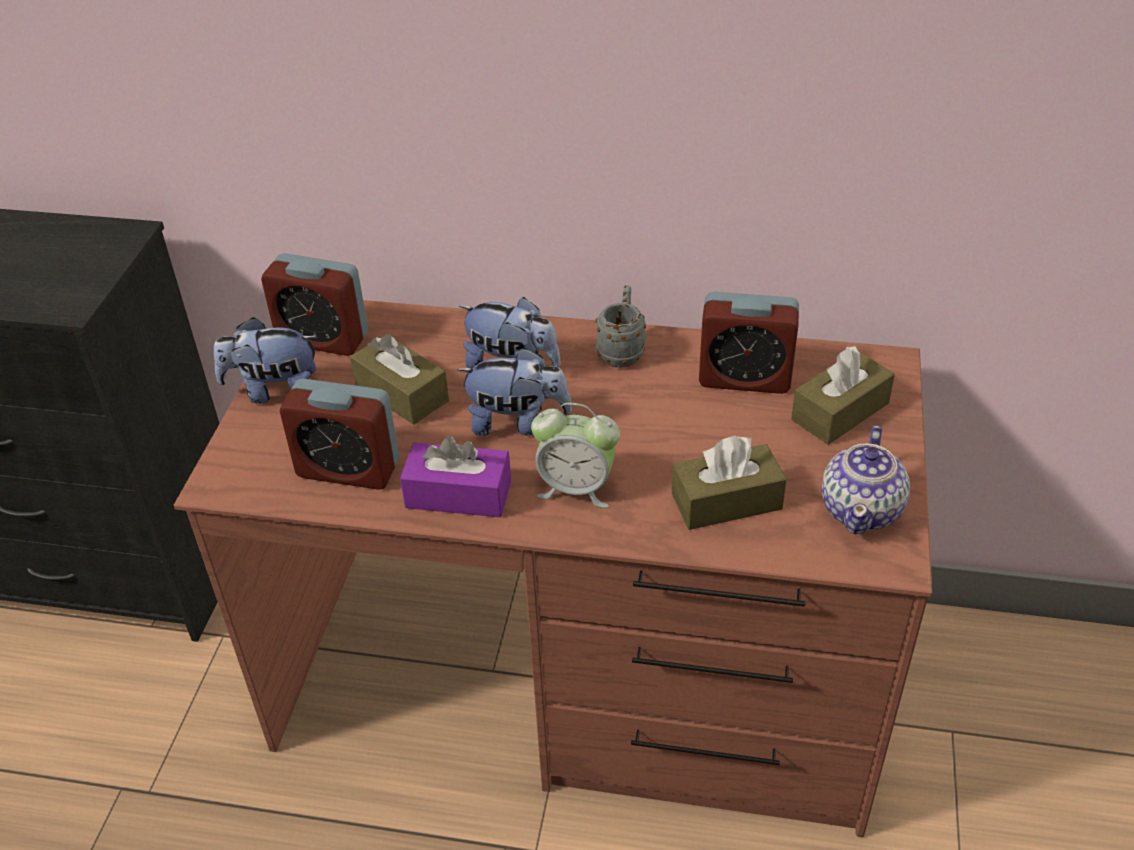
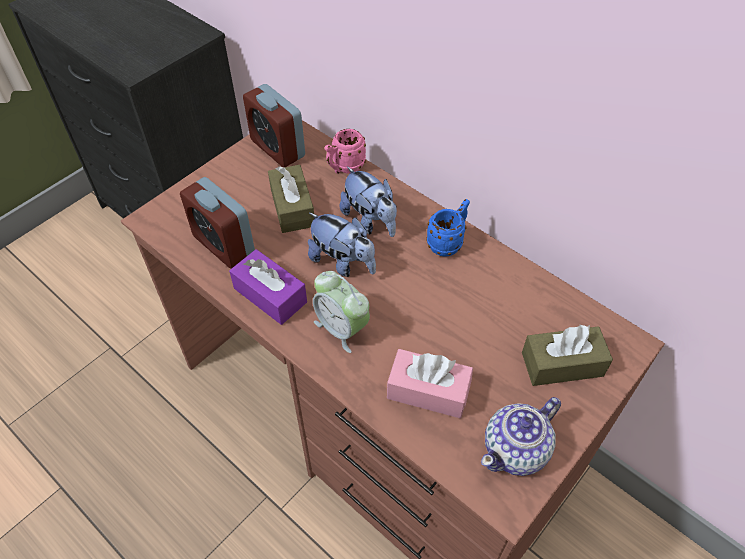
camera: 30 degrees right, 10 degrees up
plush toy [214,317,317,404] -> none
grey mug [595,285,646,368] -> blue mug [426,199,470,256]
brown tissue box [672,436,787,530] -> pink tissue box [387,349,473,418]
alarm clock [699,292,799,394] -> none
none -> pink mug [325,129,366,174]

